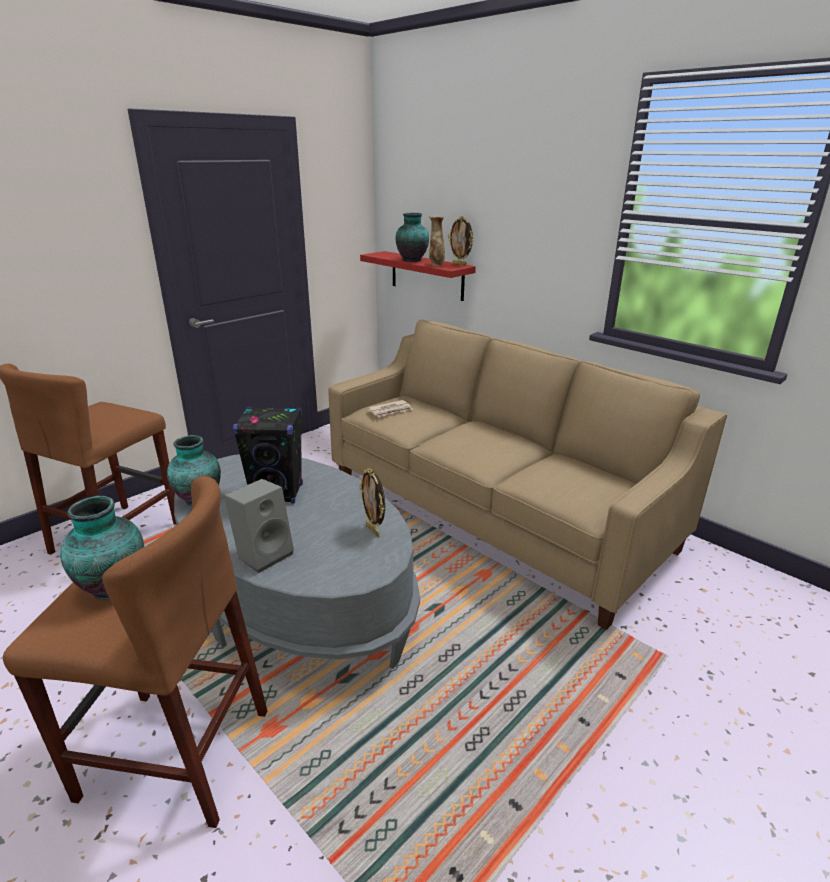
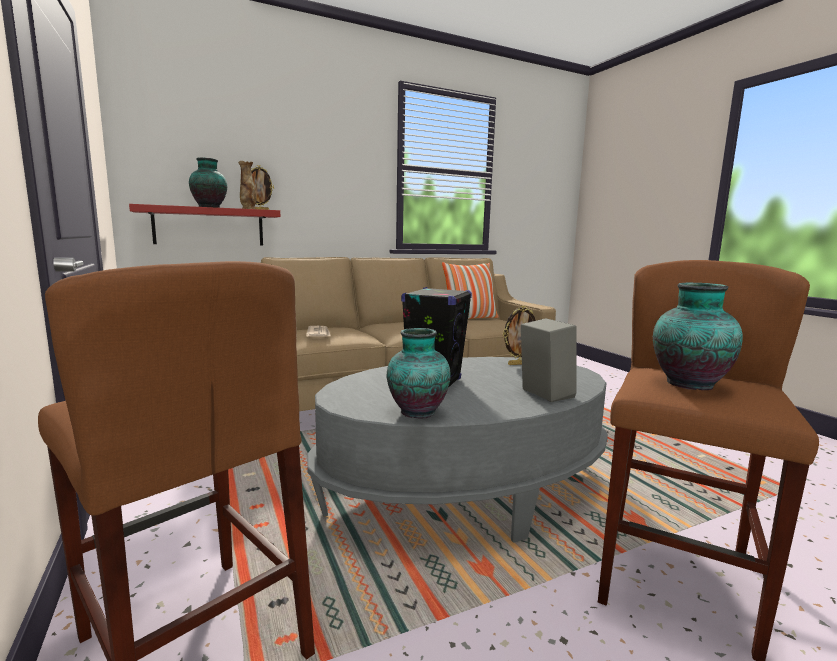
camera: 70 degrees left, 15 degrees down
none -> pillow [442,262,499,319]

